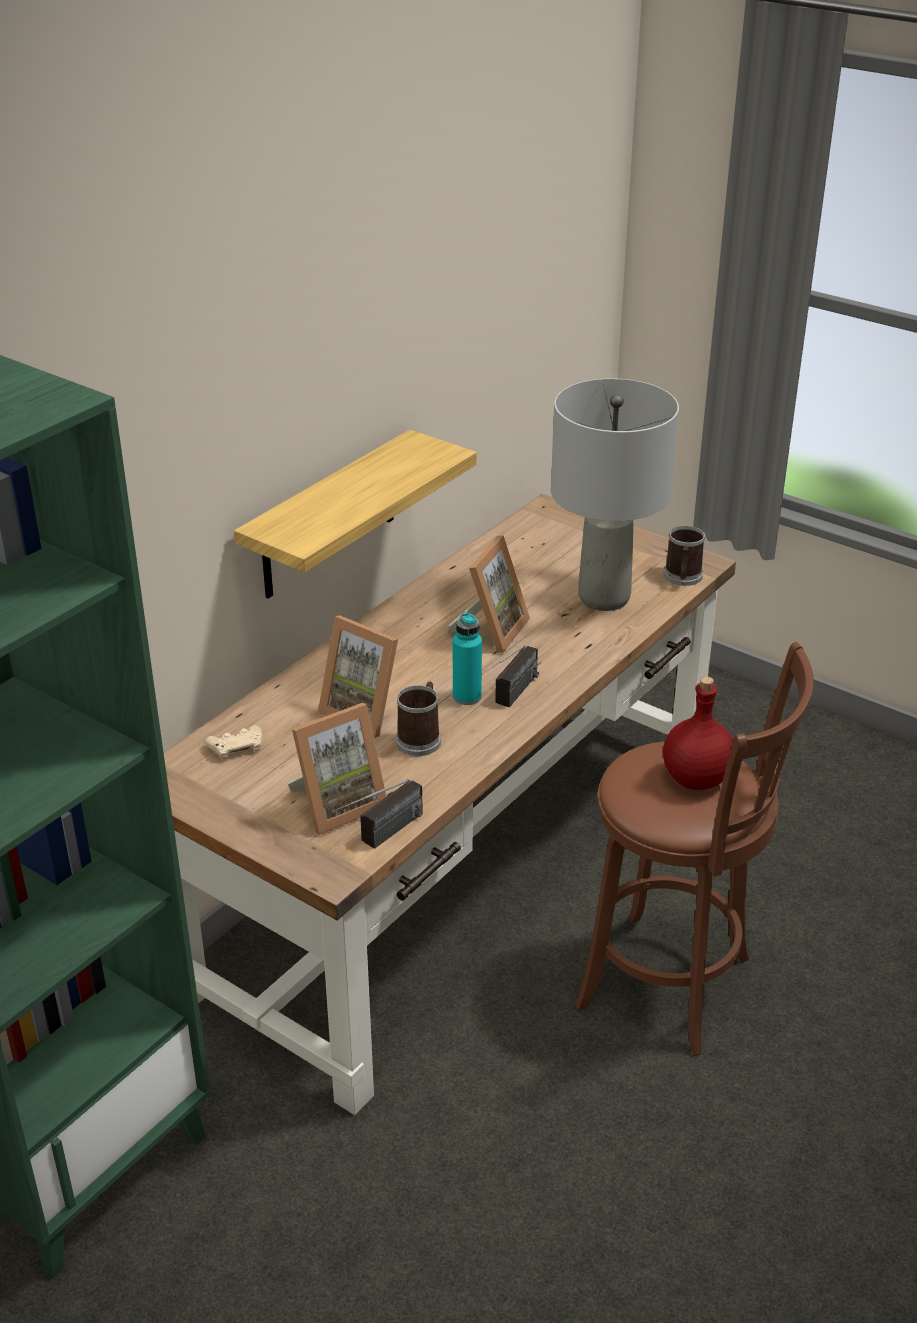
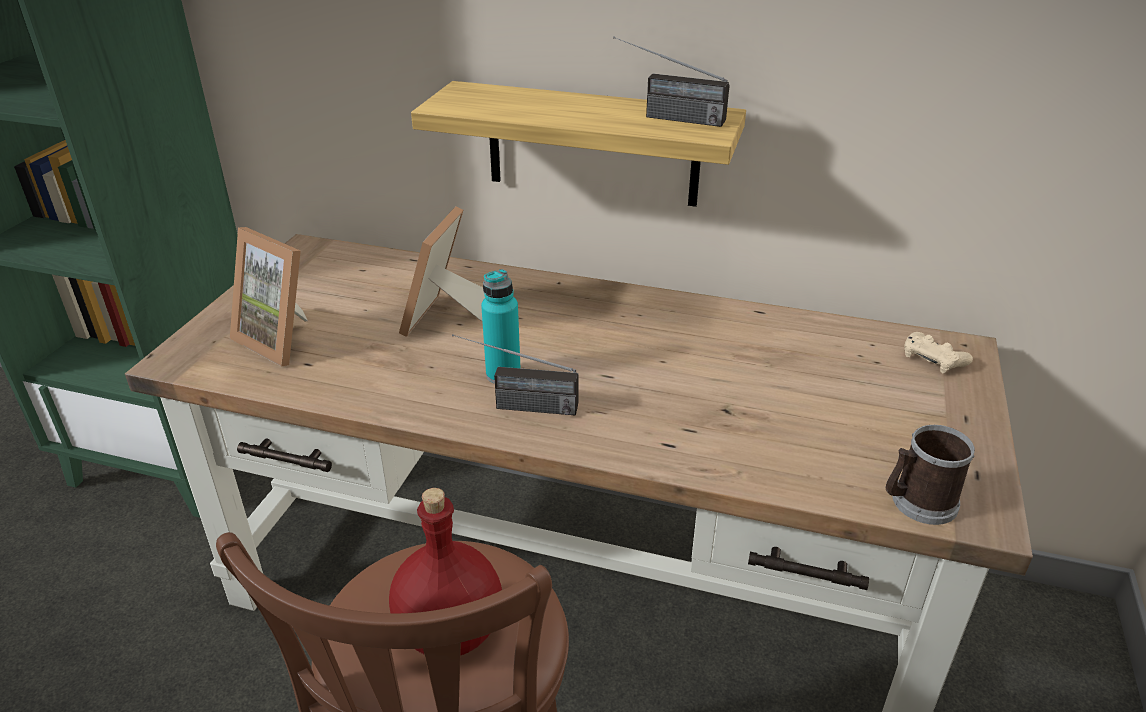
camera: 70 degrees right, 0 degrees up
beige game controller [205,725,263,760] -> beige game controller moved to [905,332,973,373]
radio [332,779,423,849] -> radio moved to [613,37,730,127]
mug [396,682,441,756] -> none
picture frame [446,535,530,653] -> none
grey table lamp [551,378,679,611] -> none

